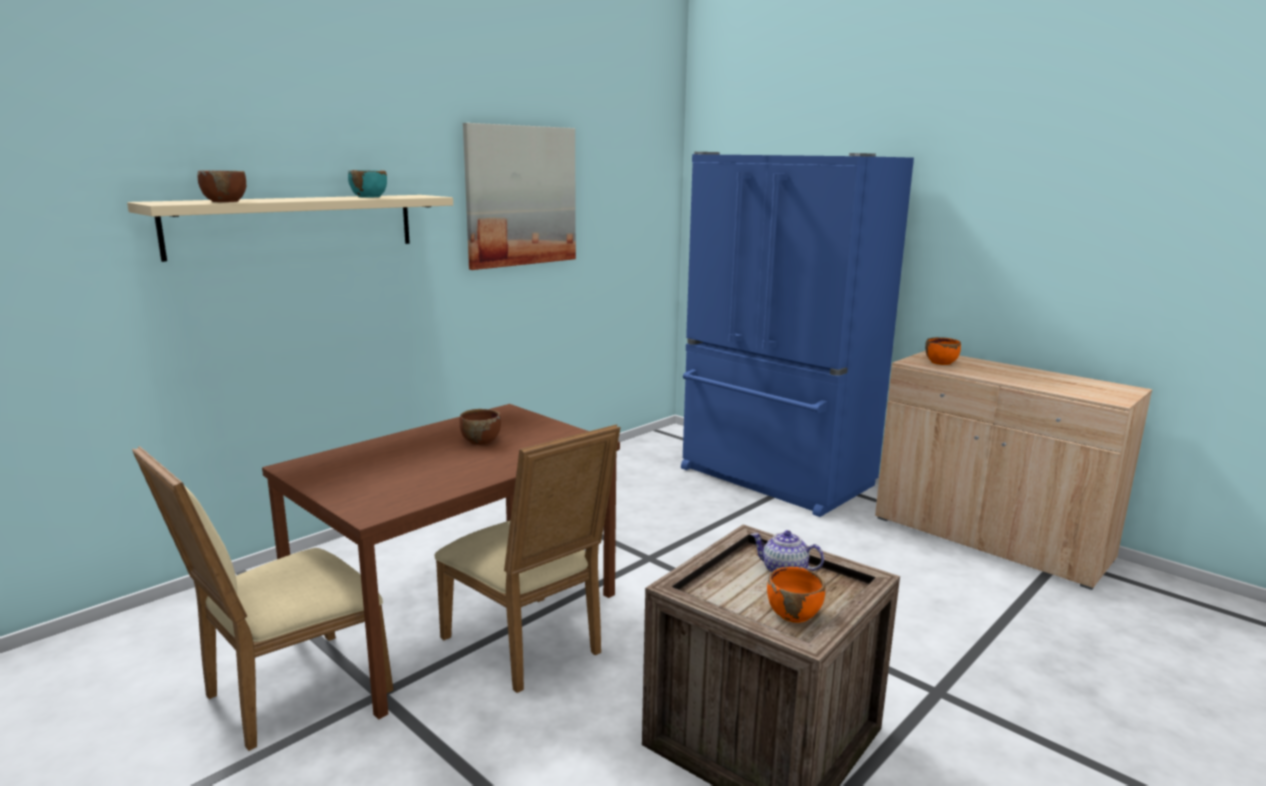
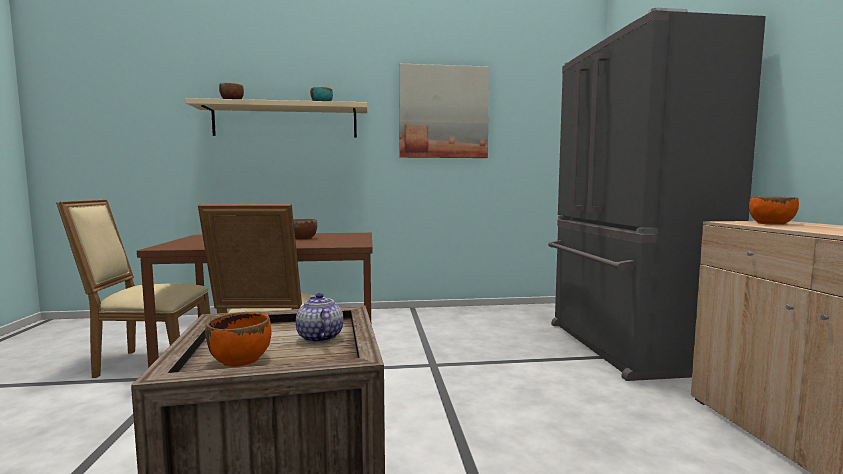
camera: 40 degrees right, 10 degrees down
blue fridge [681,152,914,517] -> grey fridge [548,8,766,381]

